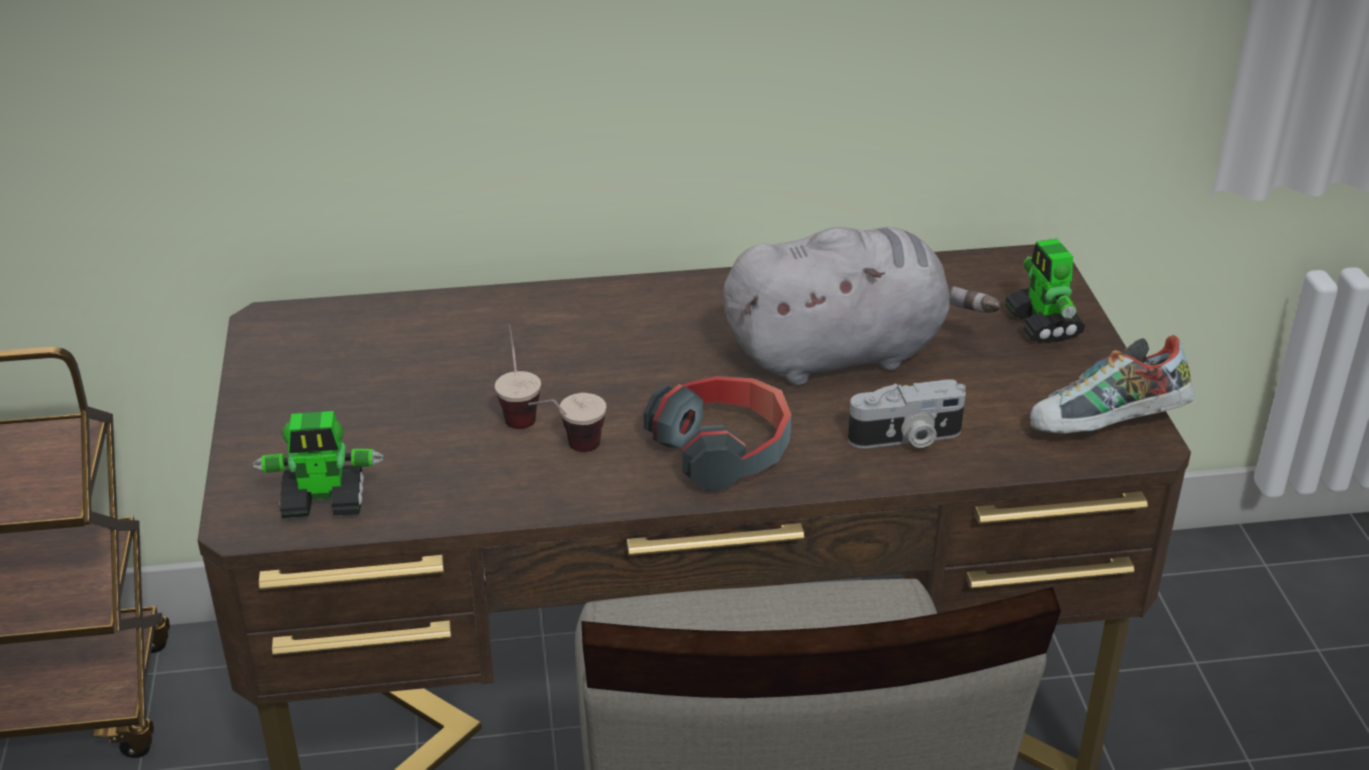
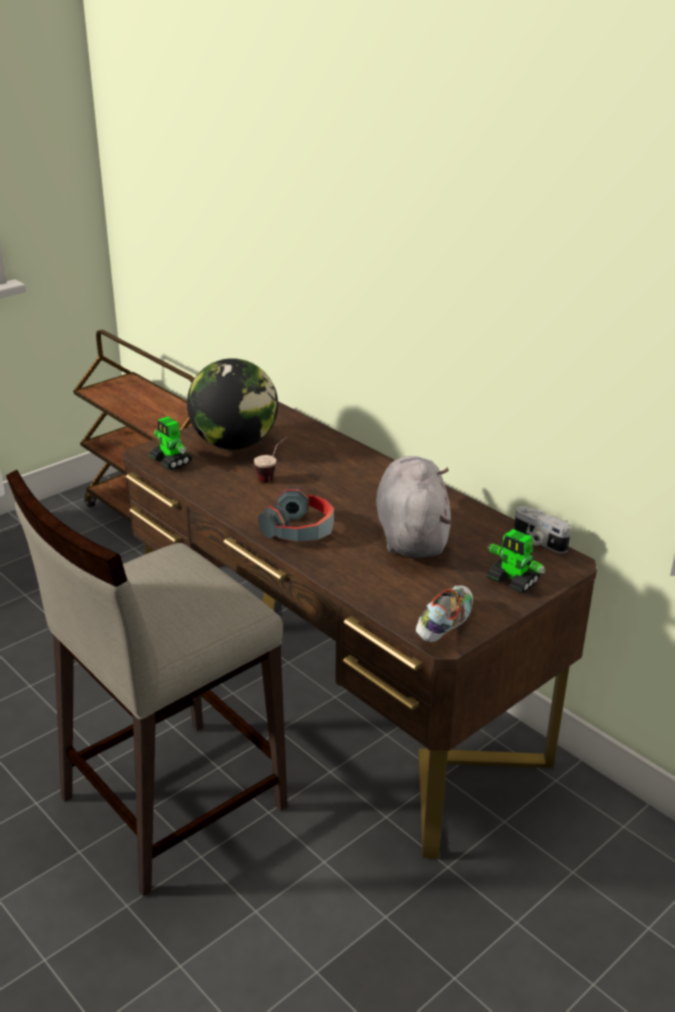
camera: 55 degrees right, 5 degrees down
cup [528,393,606,452] -> none
grey plush toy [723,227,1001,385] -> grey plush toy turned 135 degrees counterclockwise [376,456,451,558]
camera [848,379,966,449] -> camera moved to [514,506,571,553]
toy robot [1004,239,1085,344] -> toy robot turned 90 degrees counterclockwise [487,529,546,594]
shoe [1030,335,1195,433] -> shoe turned 75 degrees clockwise [416,585,473,642]
none -> globe [187,358,278,450]

